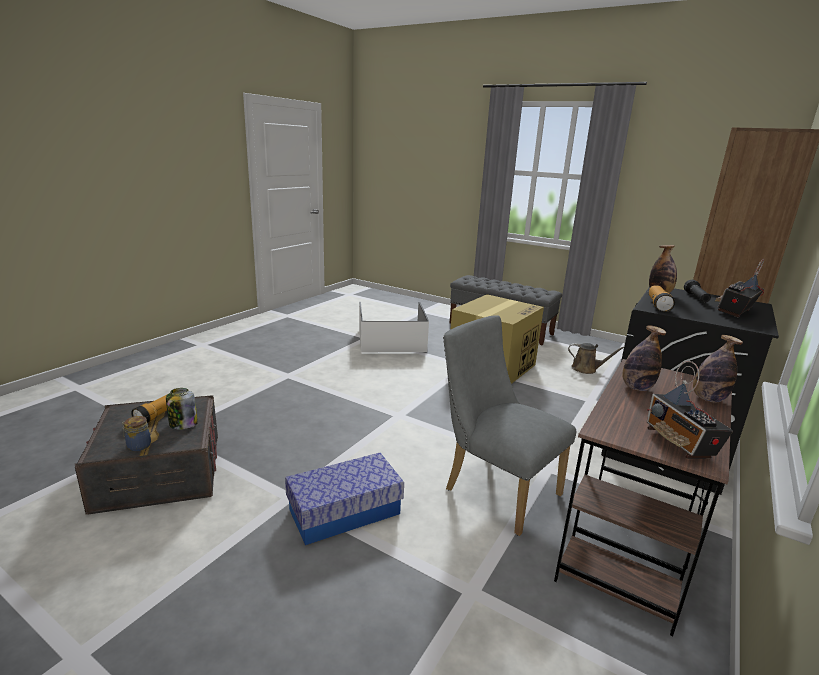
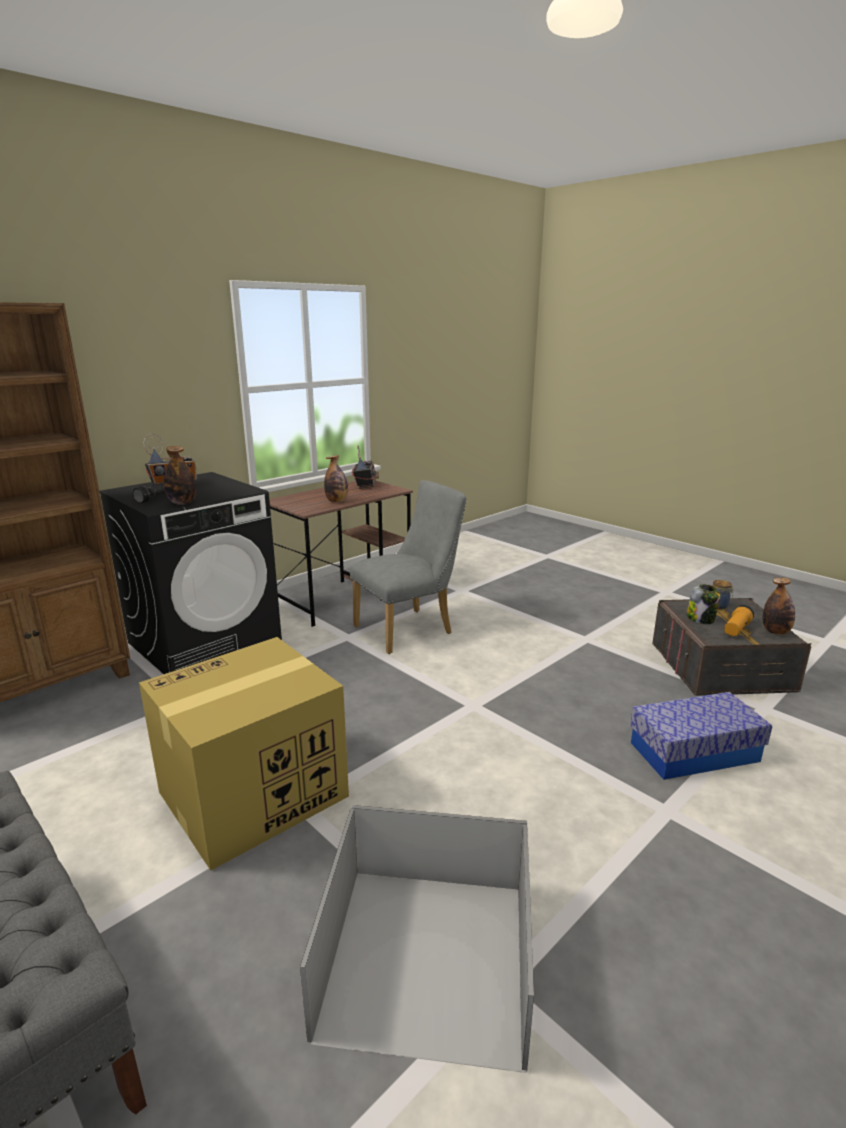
camera: 165 degrees left, 0 degrees up
storage box [285,453,404,545] -> storage box moved to [630,692,772,780]
grey chair [443,315,576,536] -> grey chair turned 90 degrees counterclockwise [350,480,467,654]
brown watering can [568,343,624,374] -> none
flashlight [649,285,675,312] -> none
bottle [693,335,743,403] -> bottle moved to [763,578,795,634]

